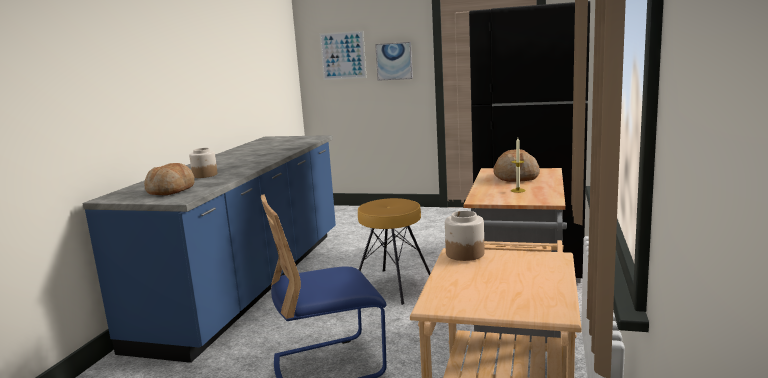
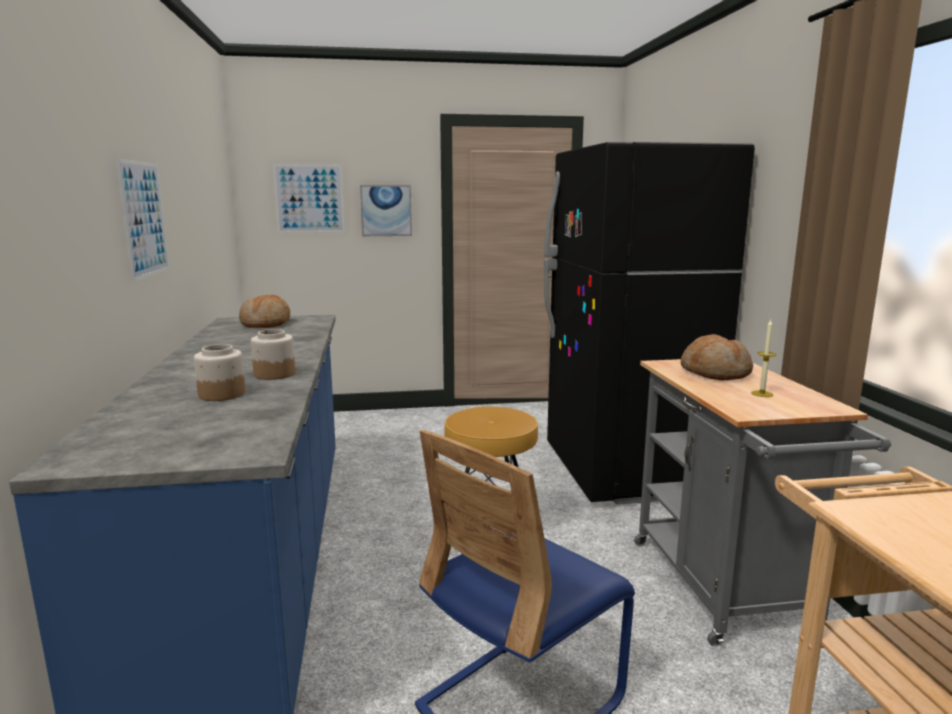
camera: 25 degrees left, 0 degrees up
bread [144,163,195,195] -> bread moved to [239,295,290,328]
jar [445,211,484,261] -> jar moved to [251,329,295,380]
none -> picture [115,158,170,282]

